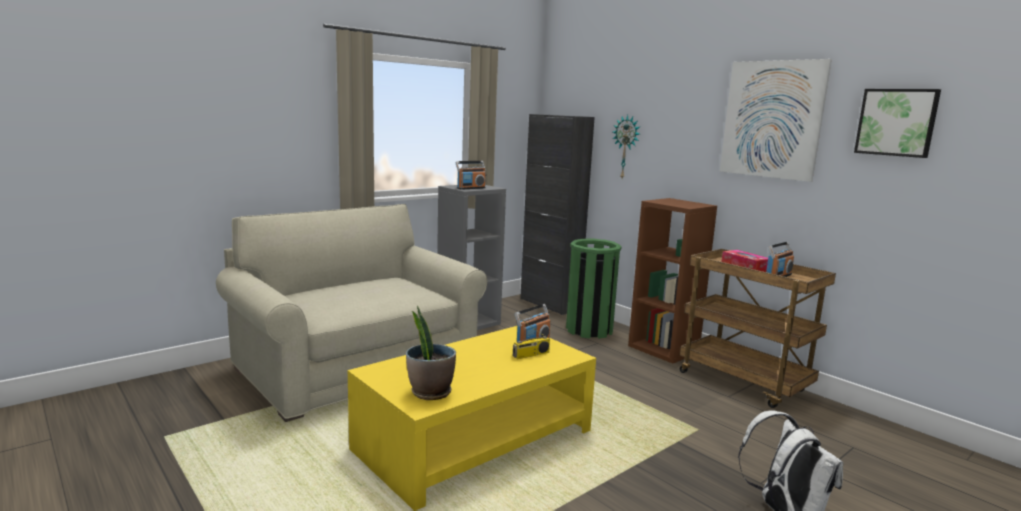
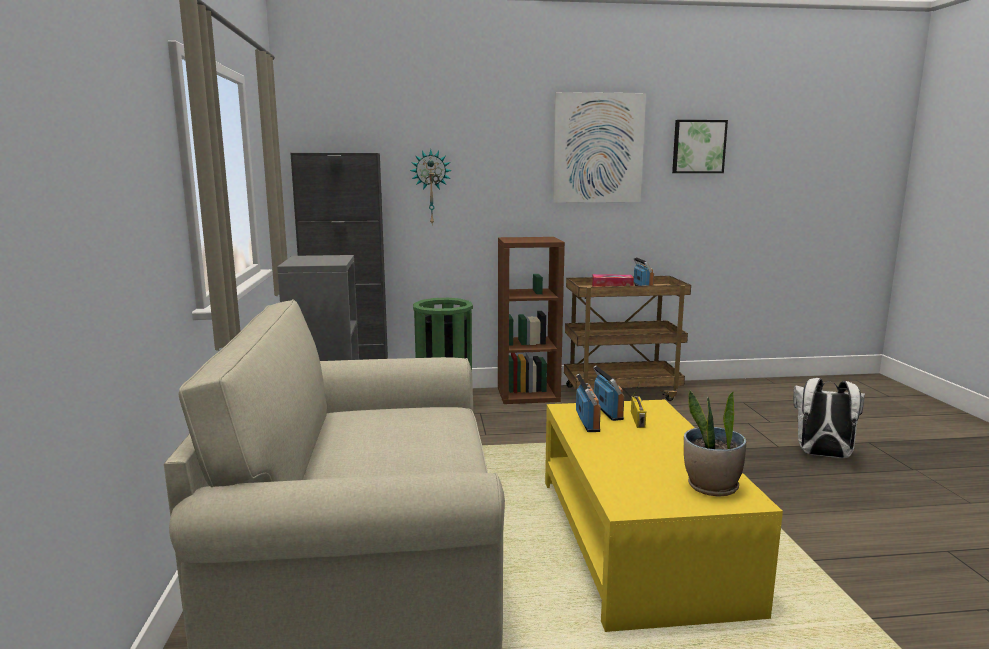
camera: 55 degrees left, 0 degrees up
radio [456,161,486,190] -> radio moved to [576,374,601,432]

